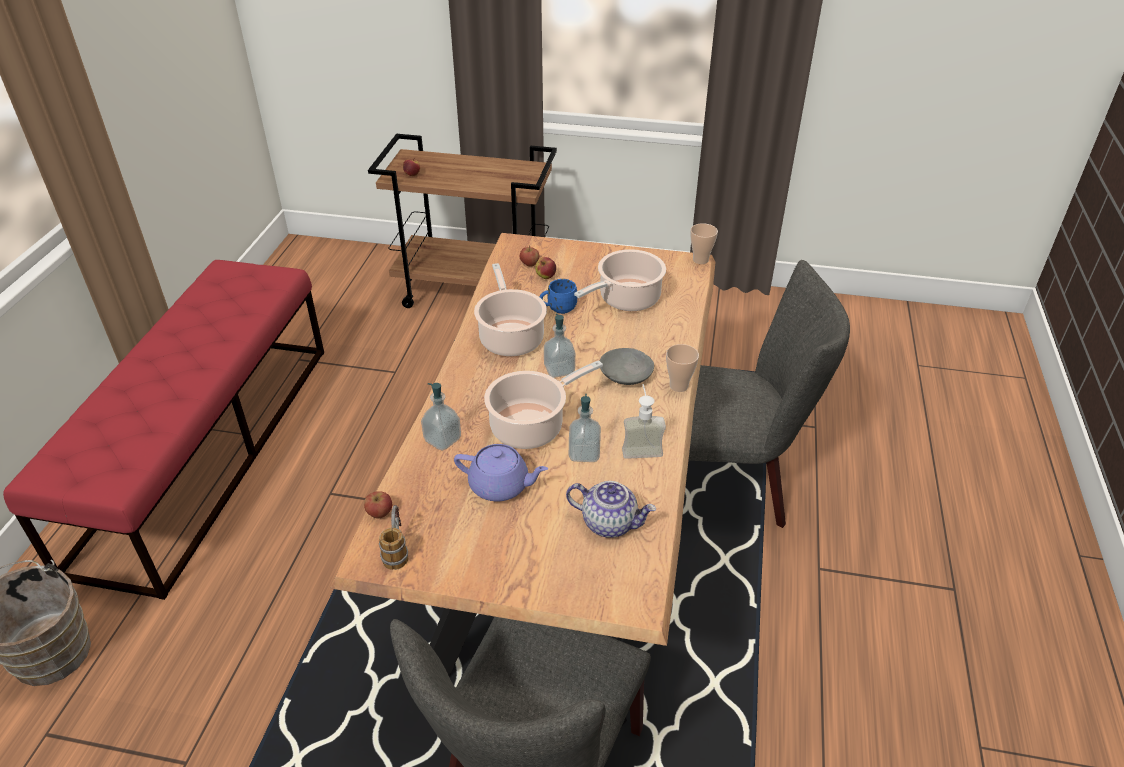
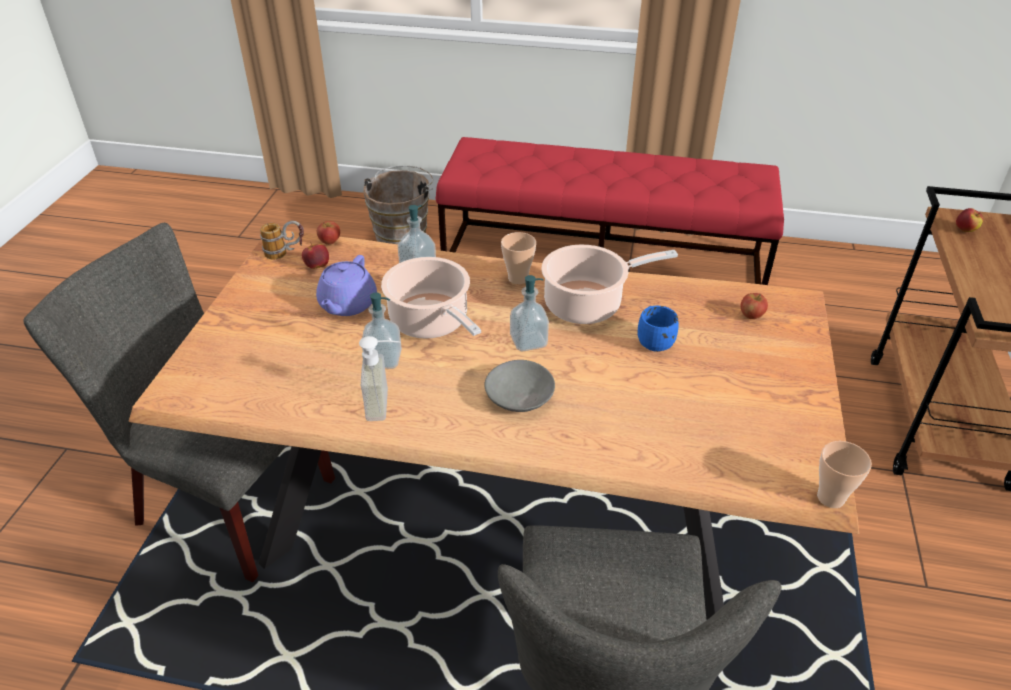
camera: 90 degrees right, 0 degrees up
apple [535,257,556,279] -> apple moved to [302,242,329,269]
teapot [566,481,656,538] -> none
cooking pot [574,249,666,311] -> none
cup [666,344,699,392] -> cup moved to [501,232,536,284]

